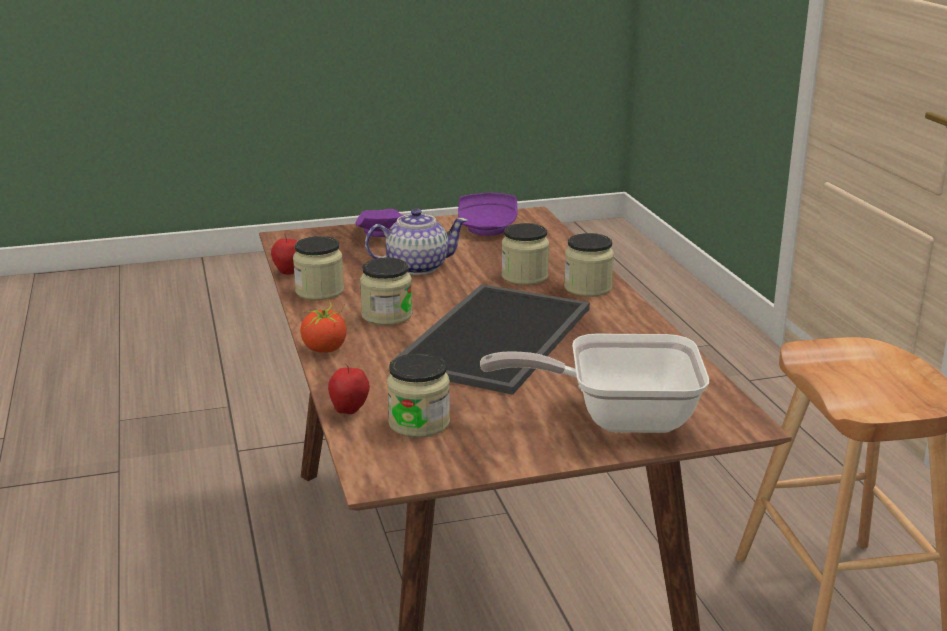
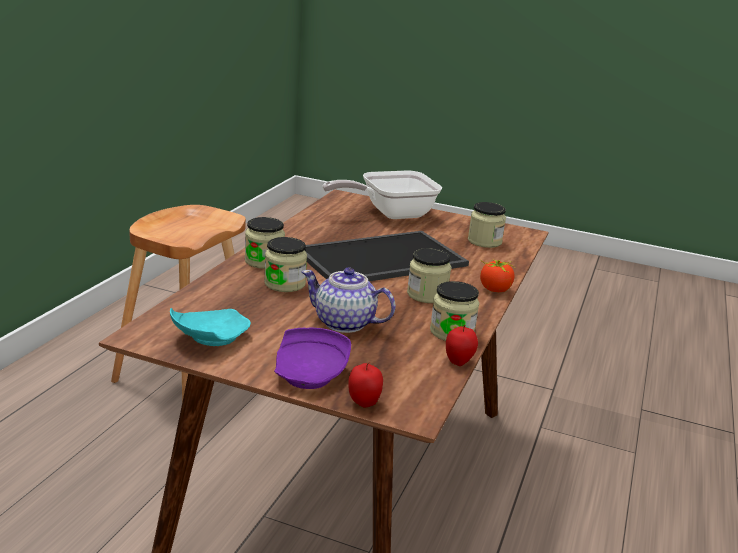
camera: 145 degrees left, 0 degrees up
apple [328,363,370,414] -> apple moved to [348,362,383,408]
purple plate [458,193,518,236] -> turquoise plate [170,308,251,346]
frying pan [480,333,709,433] -> frying pan turned 120 degrees clockwise [322,171,442,219]

